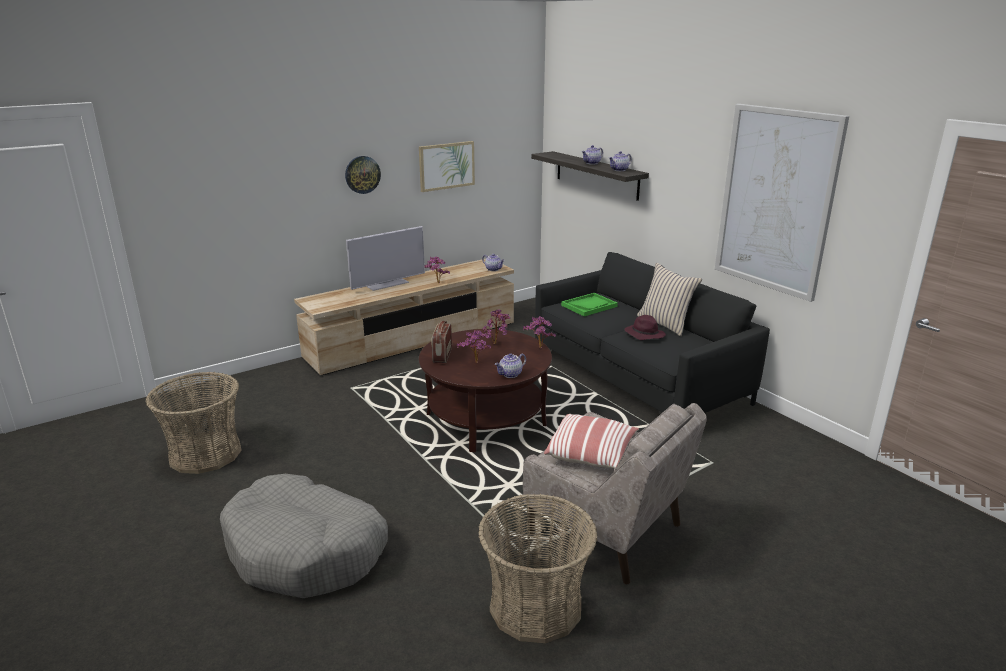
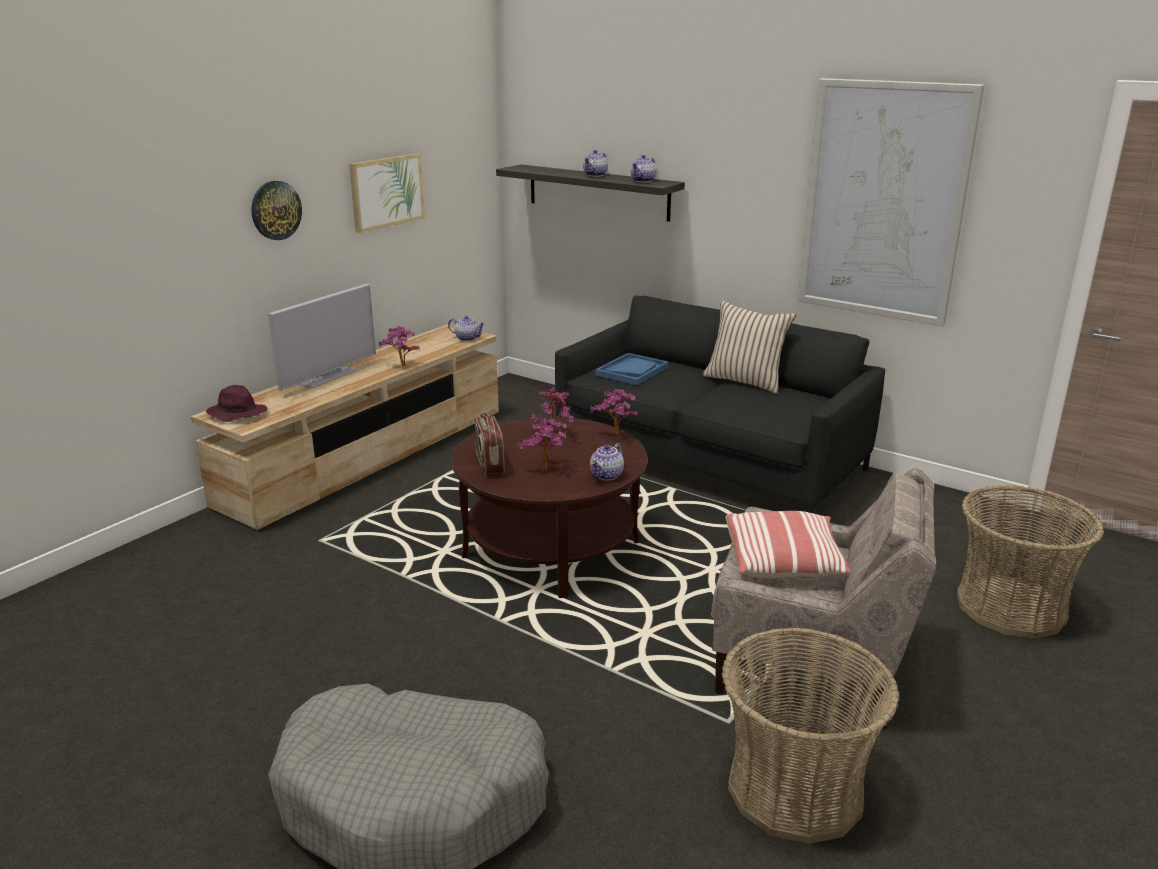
camera: 20 degrees left, 0 degrees up
basket [145,372,242,474] -> basket moved to [957,485,1104,638]
green tray [561,293,618,316] -> blue tray [595,353,669,385]
purple hat [625,315,666,340] -> purple hat moved to [206,385,268,422]

